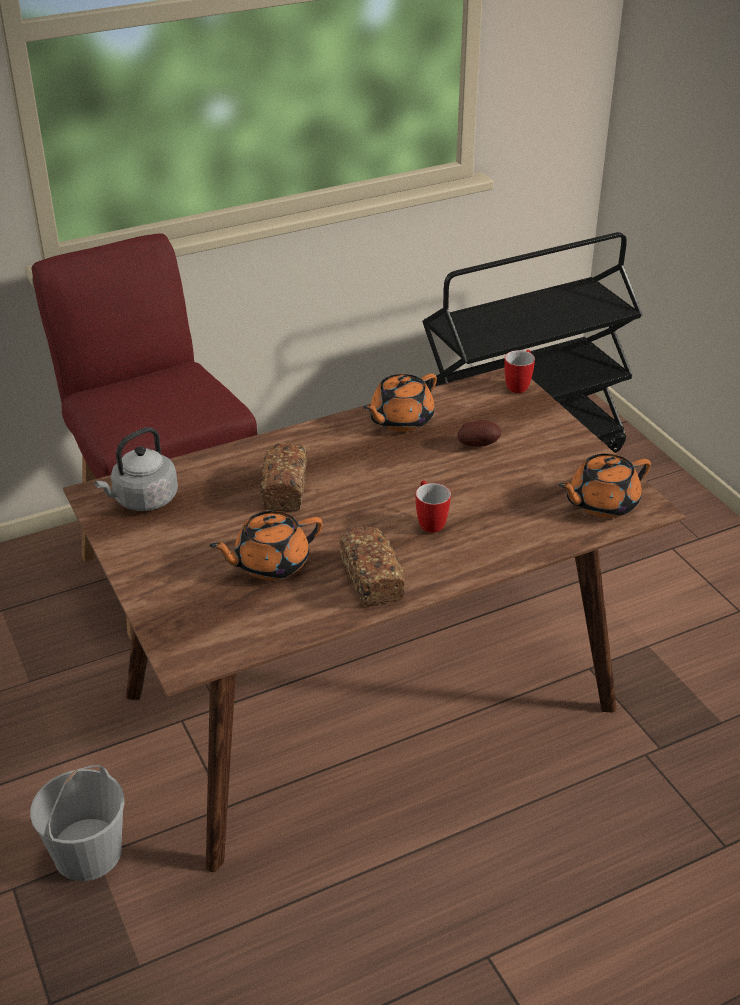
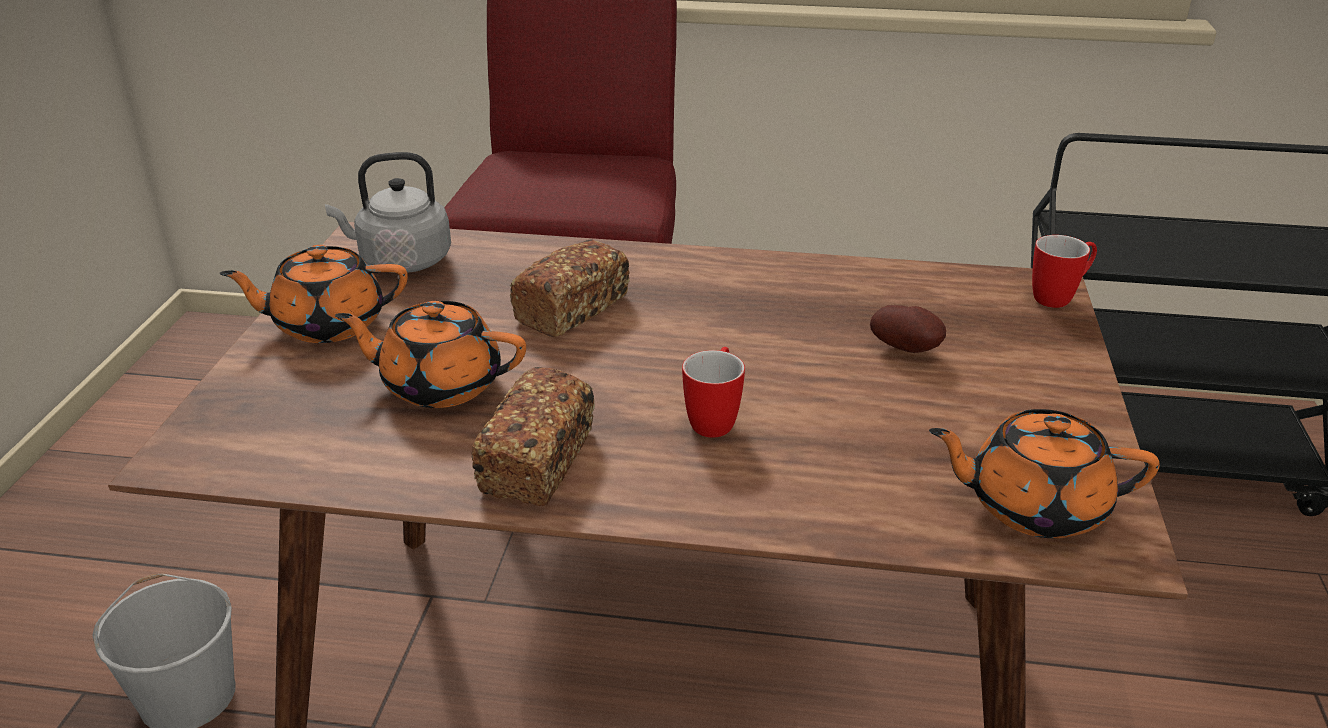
camera: 35 degrees right, 5 degrees down
orange teapot [363,374,437,432] -> orange teapot moved to [219,245,408,343]

